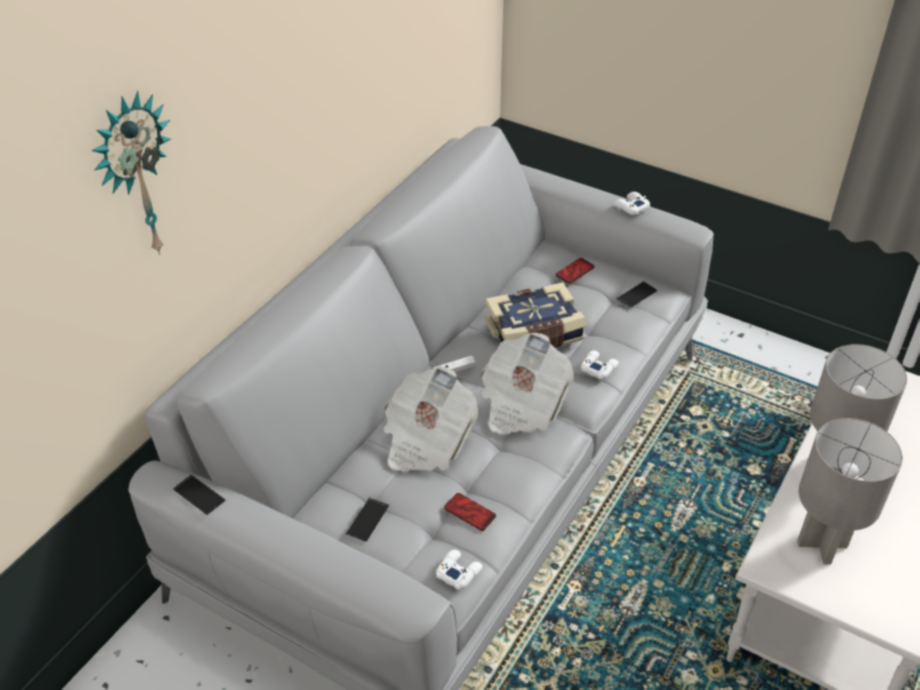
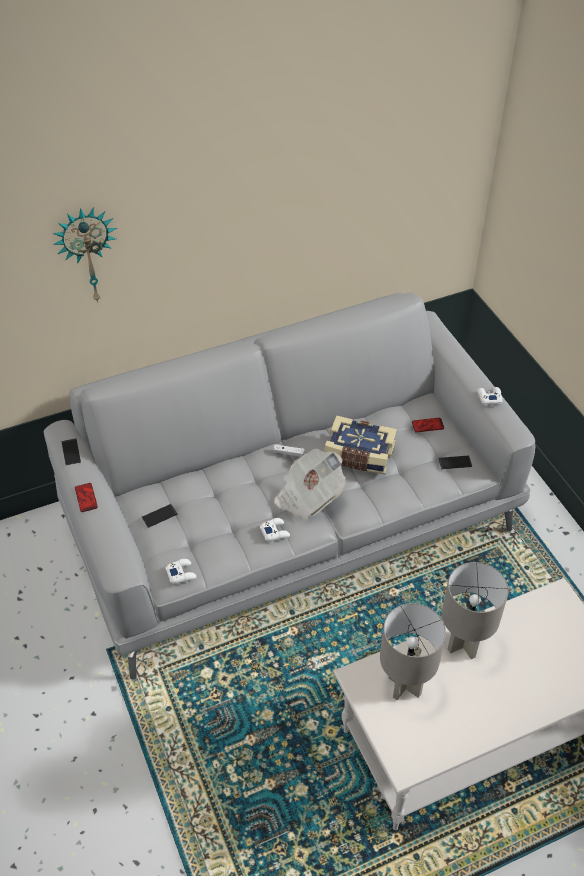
camera: 35 degrees right, 5 degrees up
newspaper [384,367,478,471] -> none
phone [444,493,496,531] -> phone moved to [75,483,98,512]
white game controller [581,350,619,379] -> white game controller moved to [260,518,290,542]

